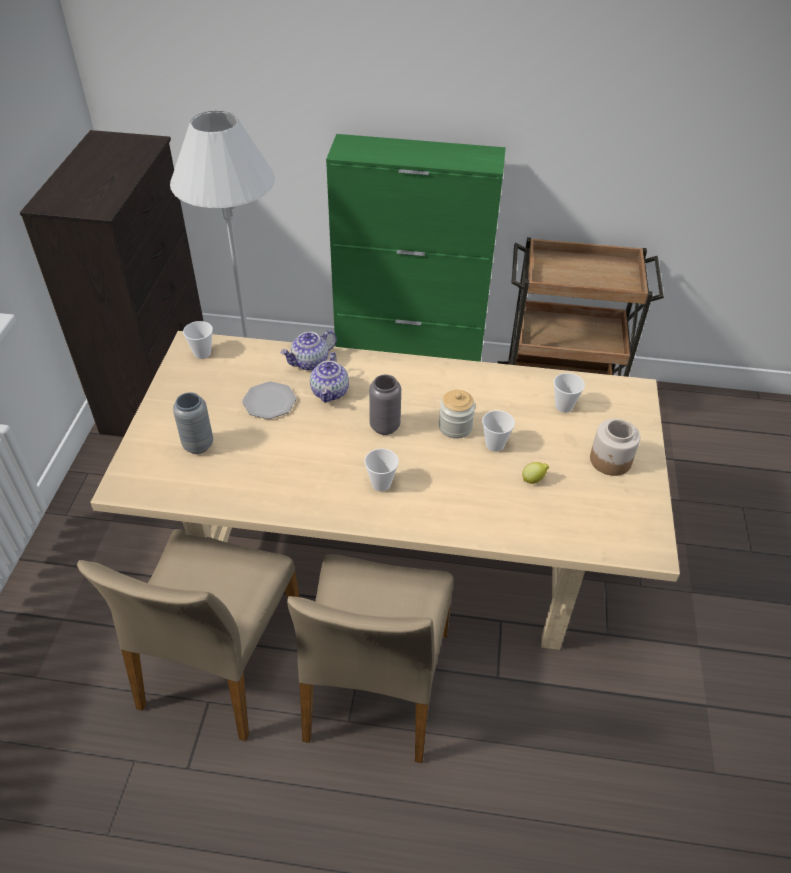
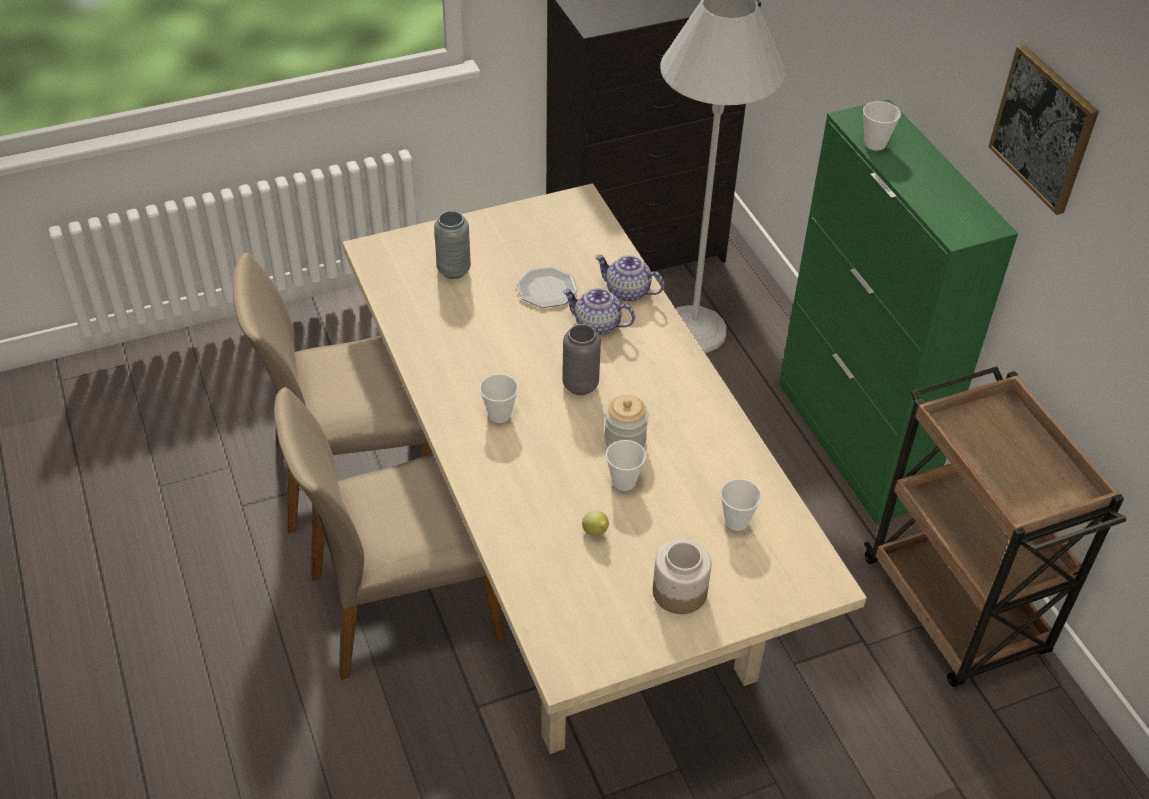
camera: 60 degrees right, 0 degrees up
cup [183,321,213,359] -> cup moved to [863,101,901,151]
teapot [310,352,349,403] -> teapot turned 45 degrees clockwise [562,288,635,336]
none -> picture [988,45,1099,215]

